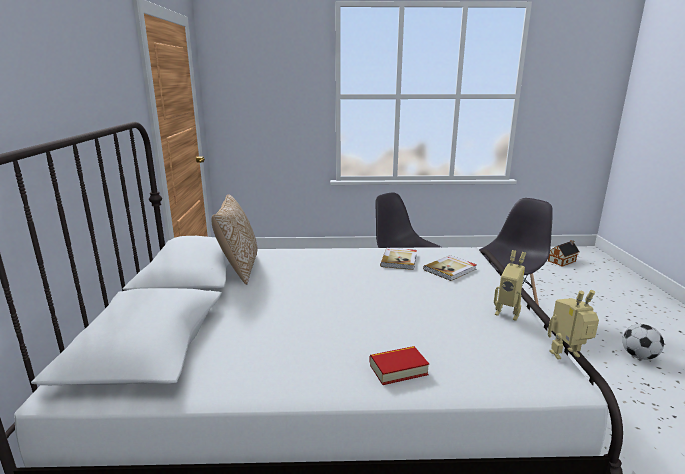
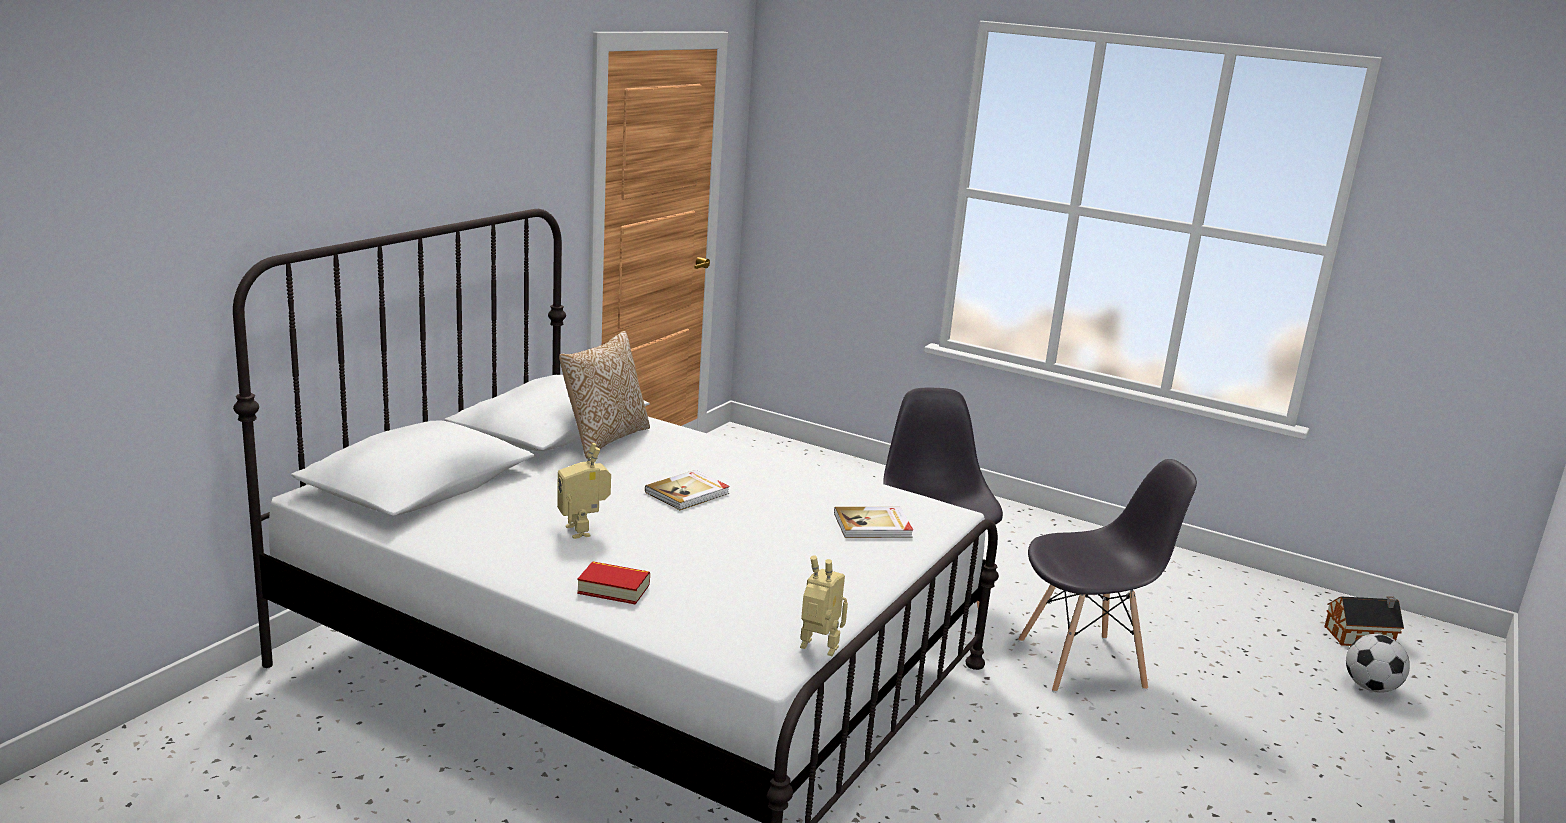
camera: 30 degrees right, 0 degrees up
book [380,248,417,270] -> book moved to [645,470,730,510]
toy robot [494,250,526,321] -> toy robot moved to [557,443,611,539]
football [622,324,664,360] -> football moved to [1346,634,1410,693]

